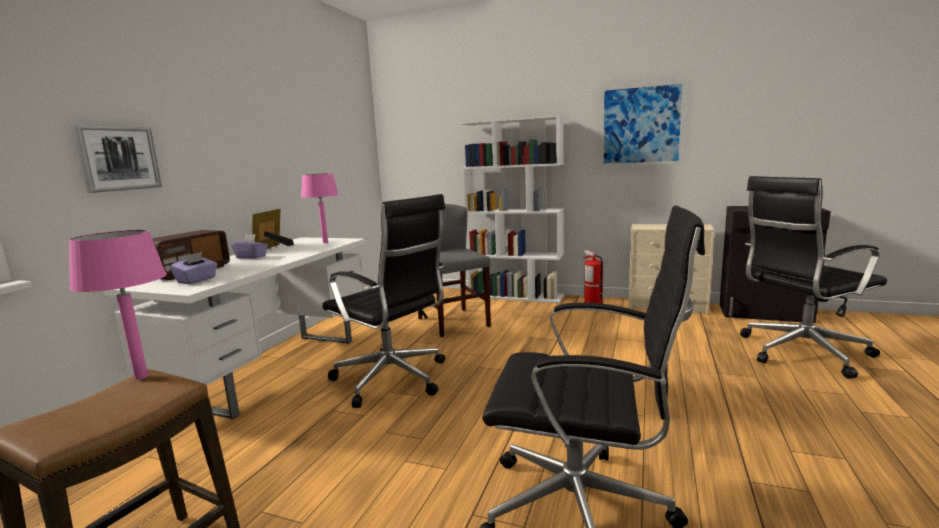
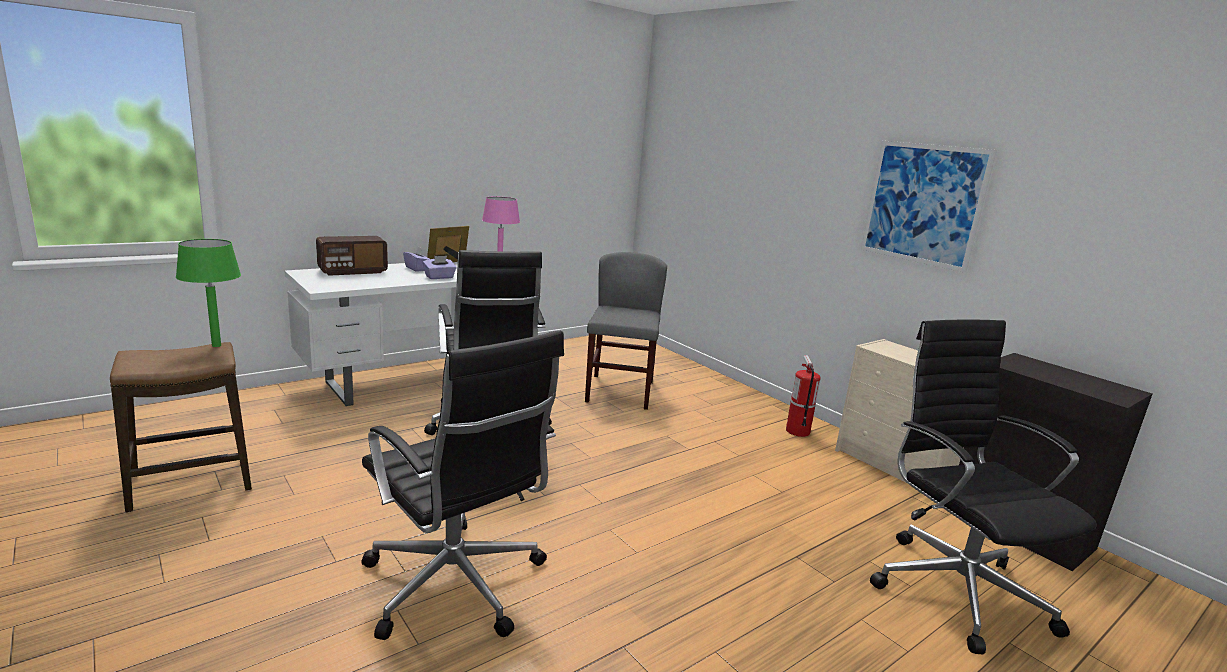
camera: 30 degrees right, 5 degrees up
pink table lamp [69,230,167,380] -> green table lamp [176,239,241,347]
picture [73,125,162,193] -> none
purple tissue box [170,252,217,284] -> purple tissue box moved to [423,256,457,279]
white bookcase [460,115,564,303] -> none
black office chair [740,176,887,379] -> black office chair turned 60 degrees clockwise [870,320,1096,654]

